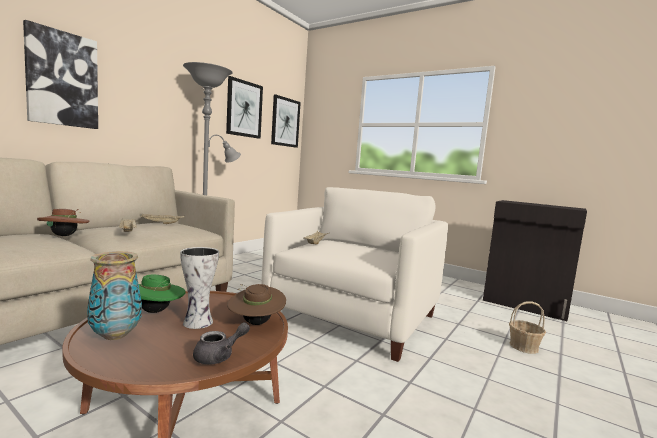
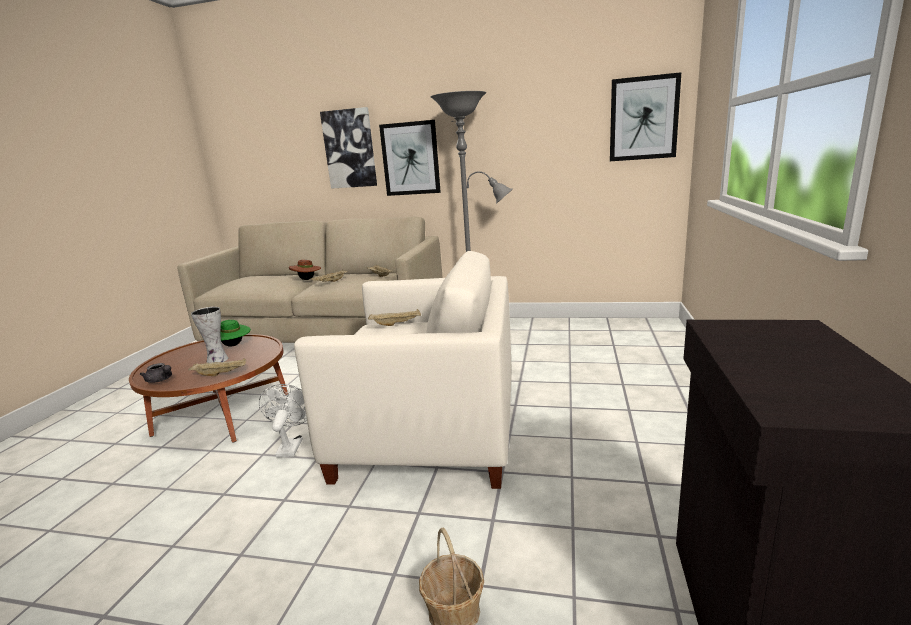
camera: 70 degrees right, 10 degrees up
vase [87,251,142,340] -> none
picture [226,76,263,139] -> picture moved to [379,120,441,196]
brown hat [227,284,286,325] -> beige tray [188,358,246,376]
none -> white fan [259,384,307,458]

